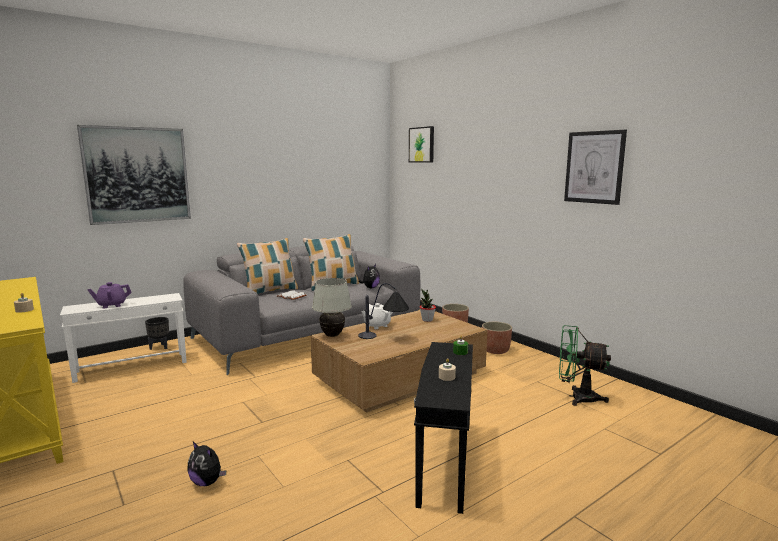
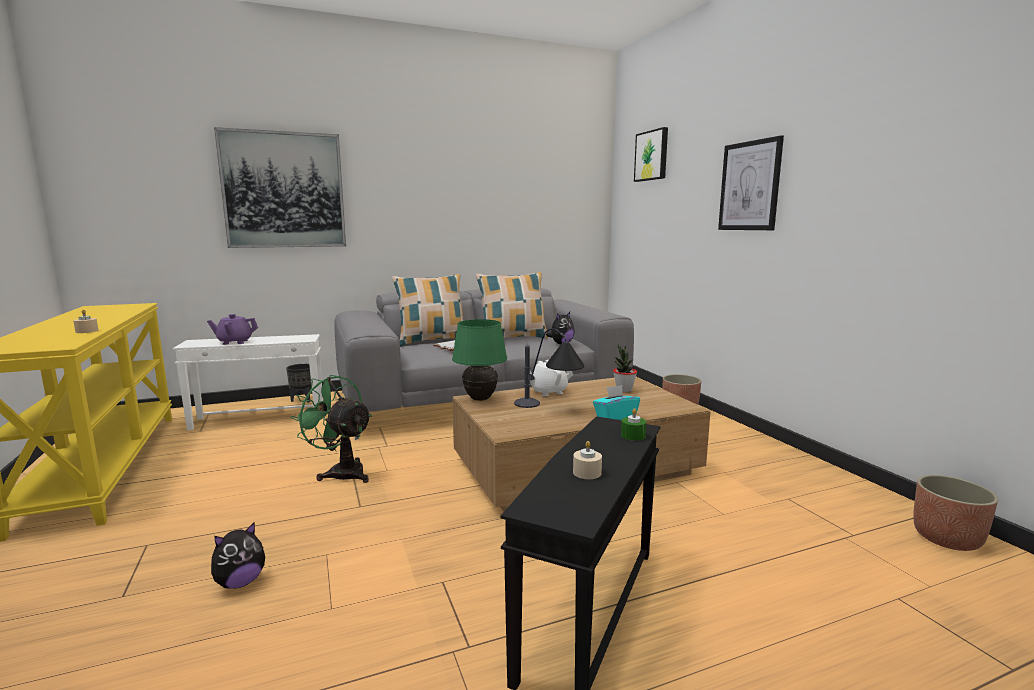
camera: 15 degrees right, 0 degrees up
plush toy [187,442,226,486] -> plush toy turned 90 degrees counterclockwise [211,522,265,589]
white table lamp [312,278,352,337] -> green table lamp [452,319,507,401]
planter [482,322,512,354] -> planter moved to [913,475,998,551]
green fan [559,325,611,406] -> green fan moved to [290,375,372,483]
picture [564,130,627,205] -> picture moved to [718,135,784,230]
none -> turquoise tissue box [593,385,640,420]

